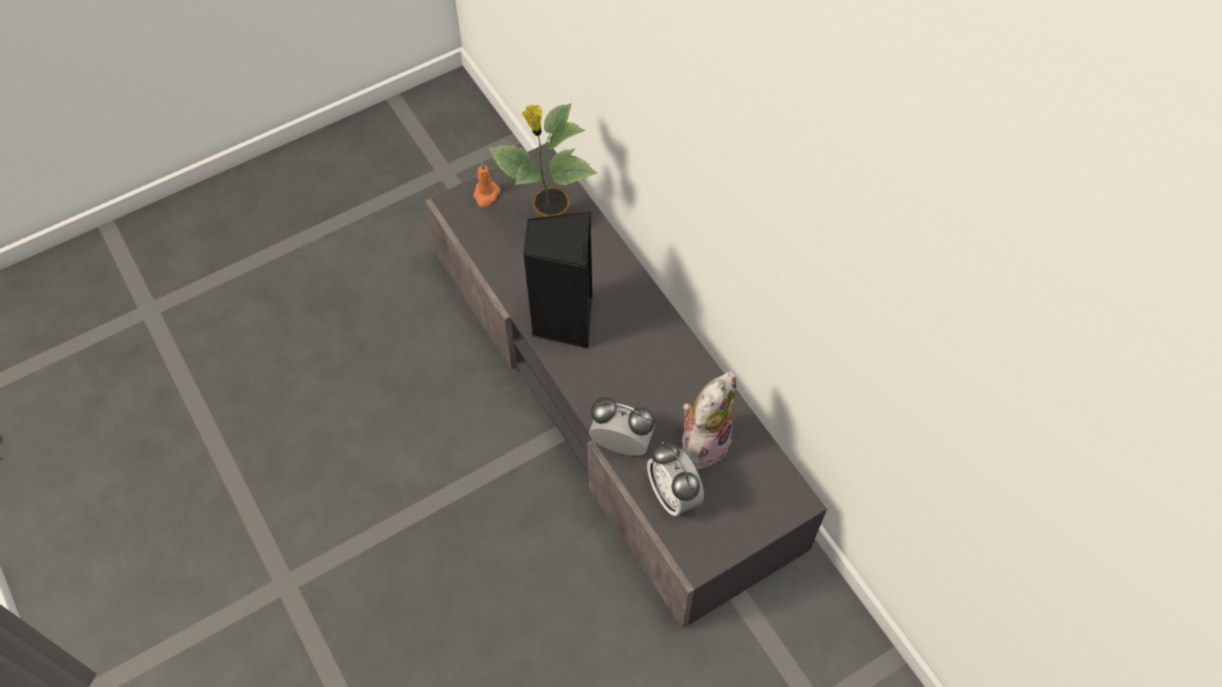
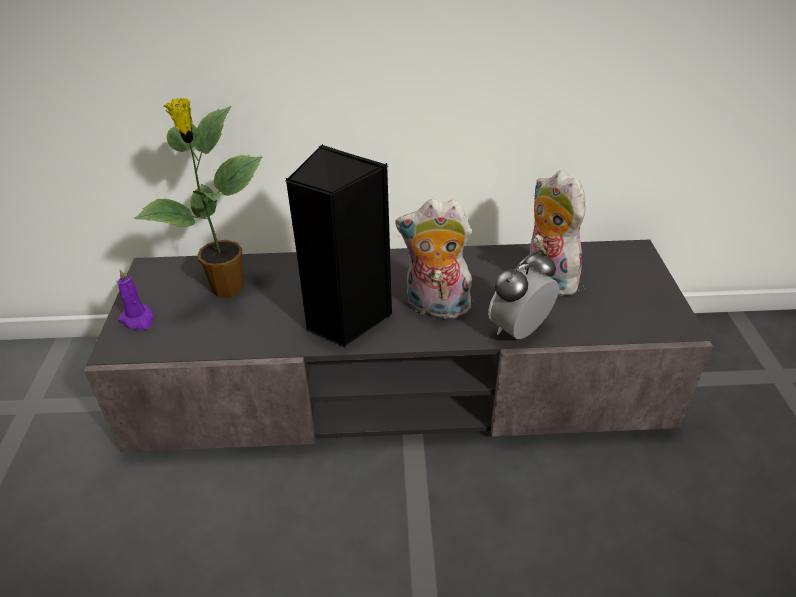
camera: 60 degrees left, 20 degrees down
orange candle [473,162,501,207] -> purple candle [118,269,154,330]
alarm clock [647,442,704,516] -> none
none -> plush toy [395,199,474,323]

